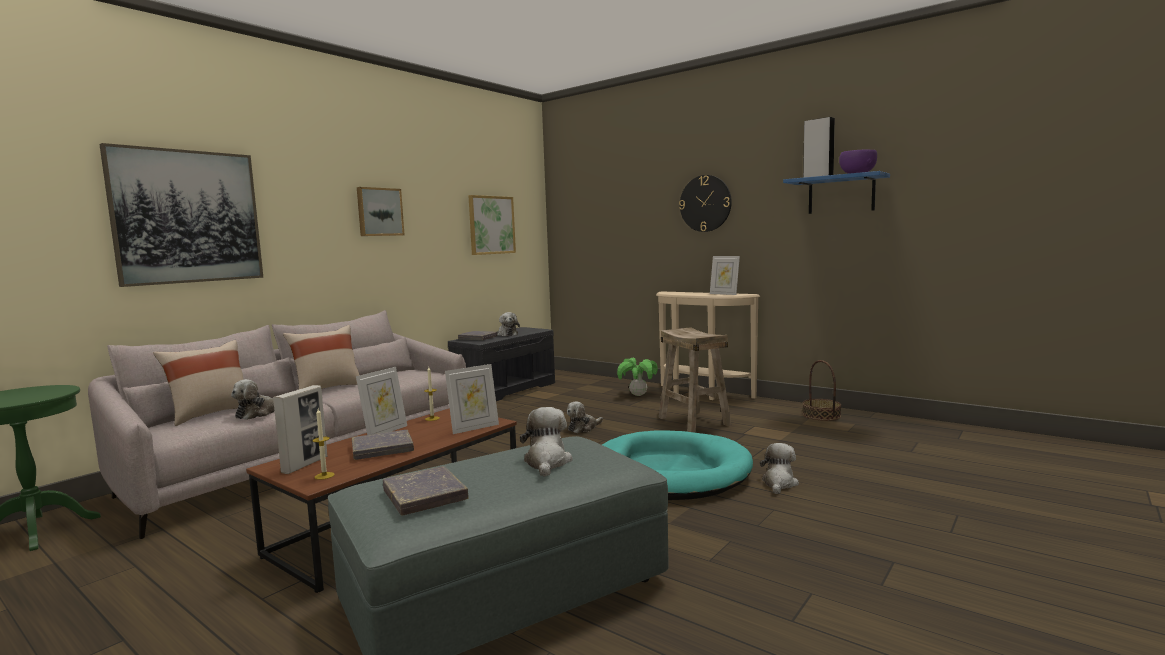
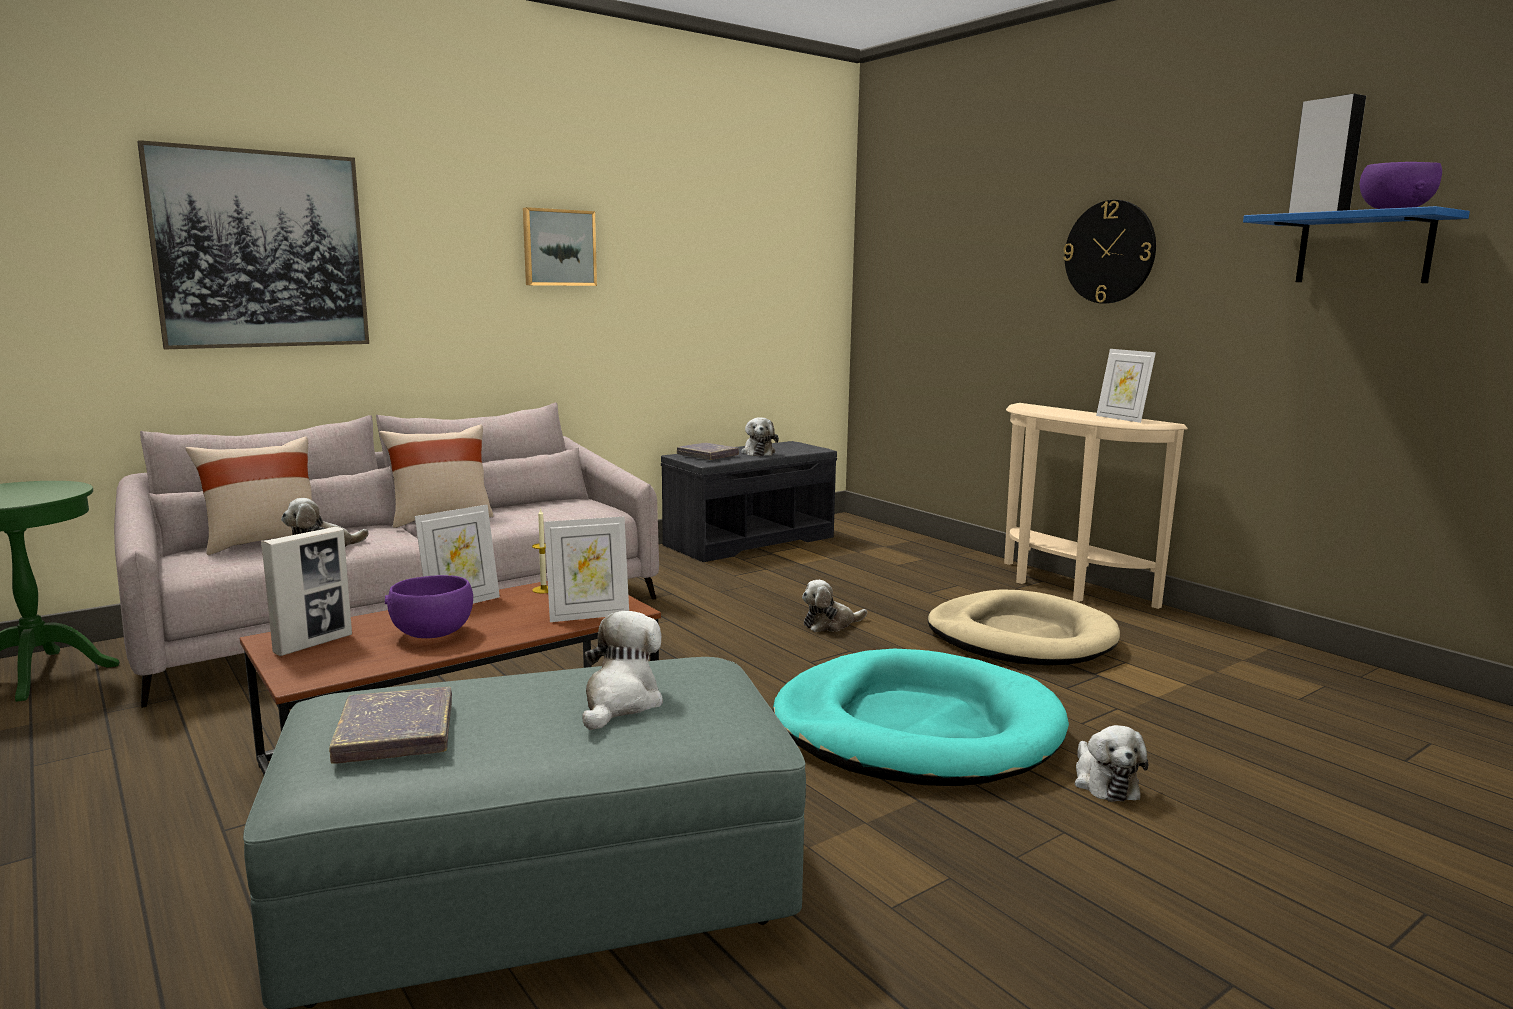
camera: 15 degrees right, 5 degrees up
candle [312,409,335,480] -> none
grey book [352,430,414,460] -> purple bowl [385,575,473,638]
picture [468,195,516,255] -> none
potted plant [617,358,658,396] -> none
beige stool [658,327,732,432] -> beige dog bed [927,589,1120,665]
plush toy [760,443,799,494] -> plush toy turned 135 degrees clockwise [1075,725,1148,802]
basket [803,360,841,421] -> none

